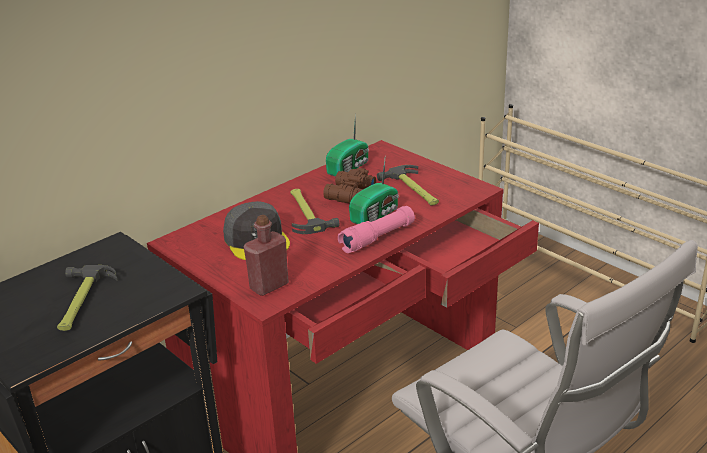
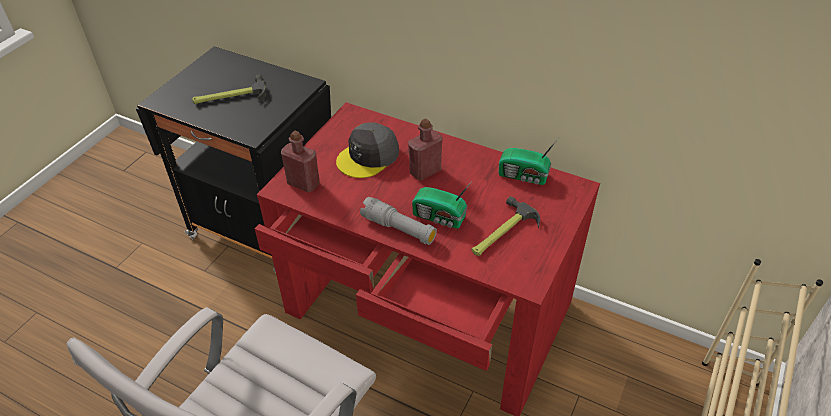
camera: 70 degrees right, 15 degrees up
hammer [290,189,340,234] -> red bottle [408,119,443,181]
brown binoculars [323,168,376,204] -> none
pink flashlight [338,206,415,253] -> grey flashlight [360,197,437,245]

